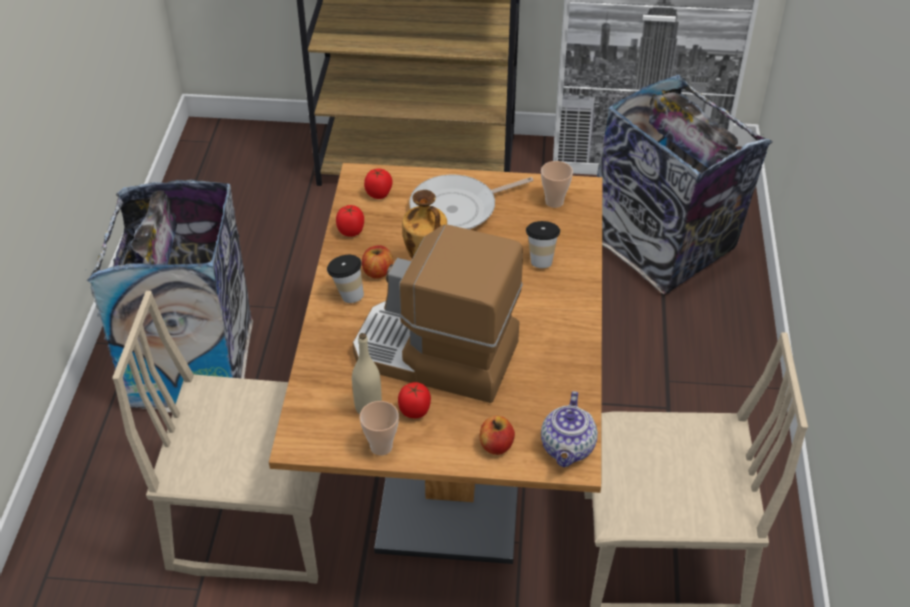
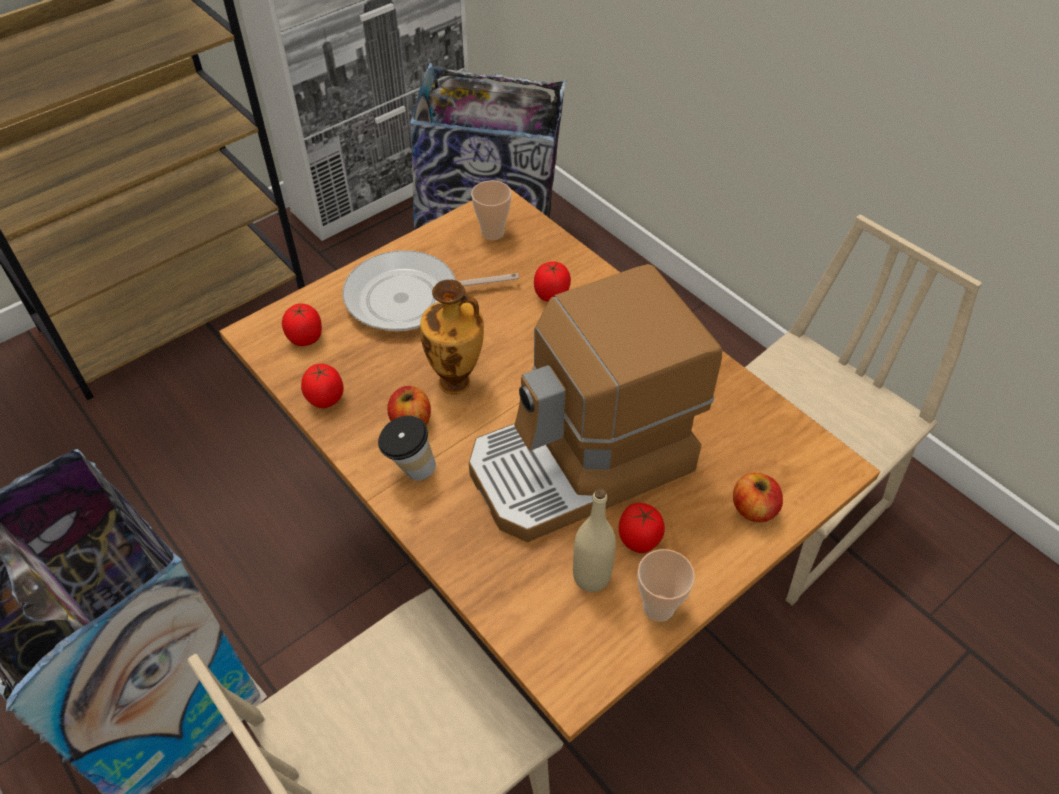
camera: 45 degrees left, 5 degrees up
frying pan [409,174,533,230] -> frying pan turned 60 degrees clockwise [343,250,519,331]
cup [526,221,560,268] -> tomato [534,261,571,302]
teapot [541,391,598,467] -> none

